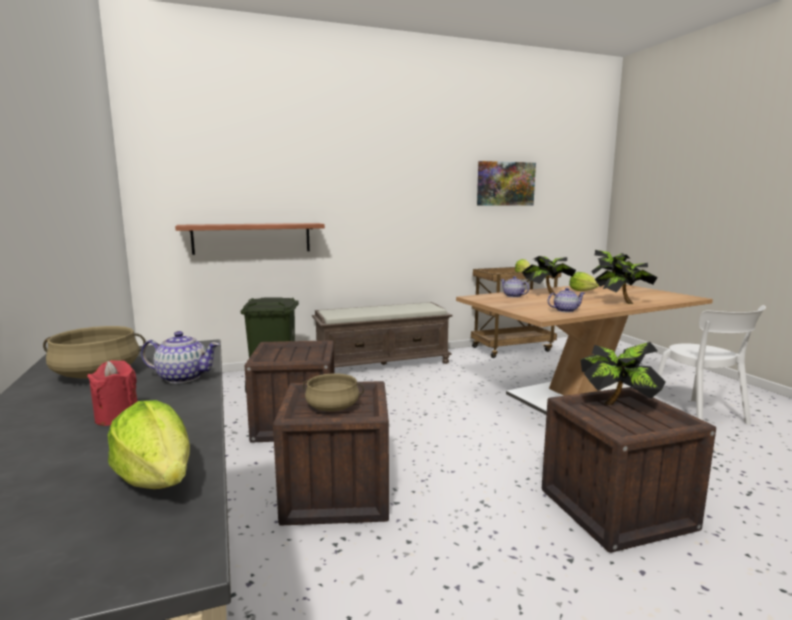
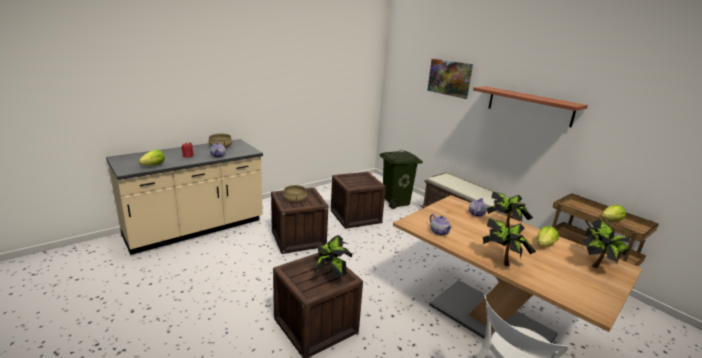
camera: 70 degrees right, 10 degrees up
shelf [175,223,325,255] -> shelf moved to [473,86,588,127]
picture [477,161,536,205] -> picture moved to [427,59,473,99]

